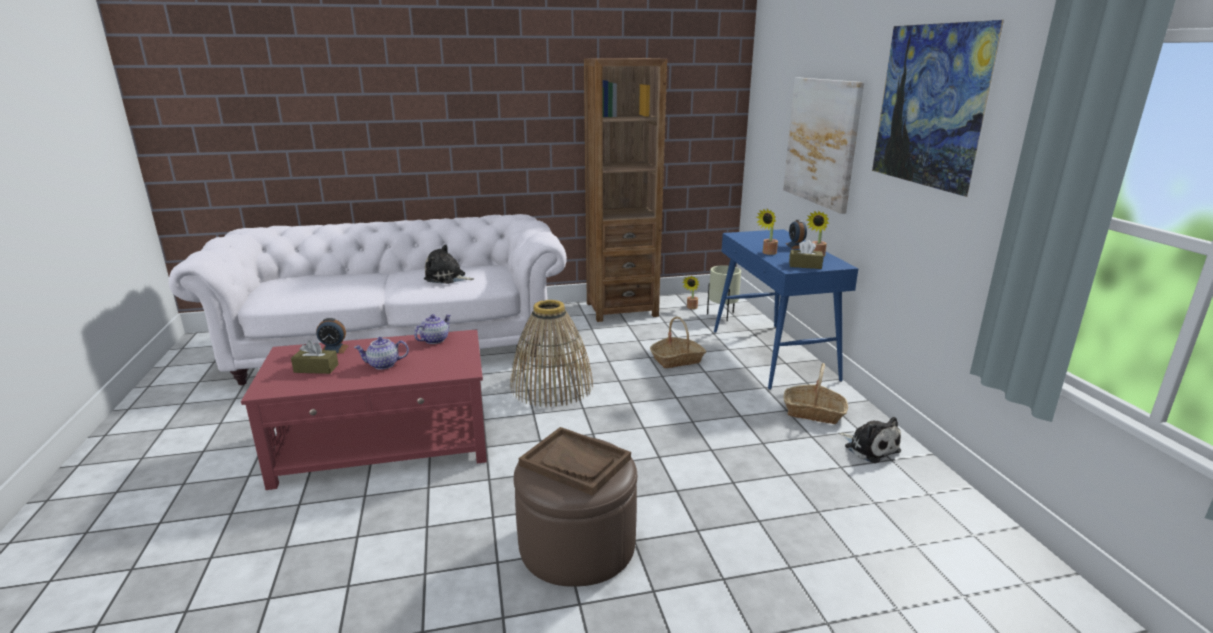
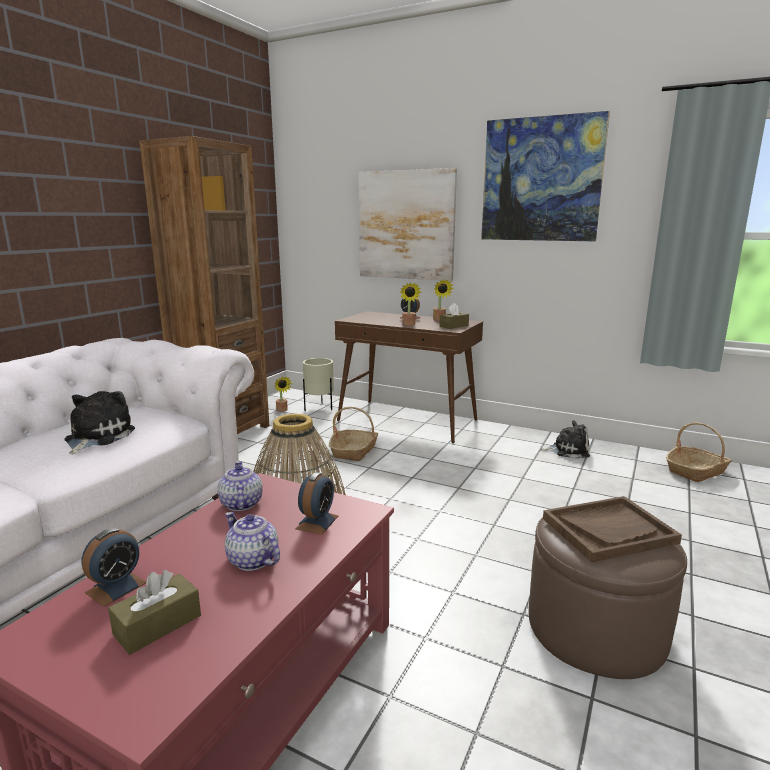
camera: 50 degrees left, 5 degrees down
teapot [354,337,409,369] -> teapot turned 105 degrees clockwise [225,512,280,571]
plush toy [424,245,474,284] -> plush toy turned 135 degrees clockwise [65,391,135,454]
blue console table [714,229,858,390] -> brown console table [335,311,483,443]
basket [784,363,848,424] -> basket moved to [666,422,732,482]
none -> alarm clock [295,472,338,535]

